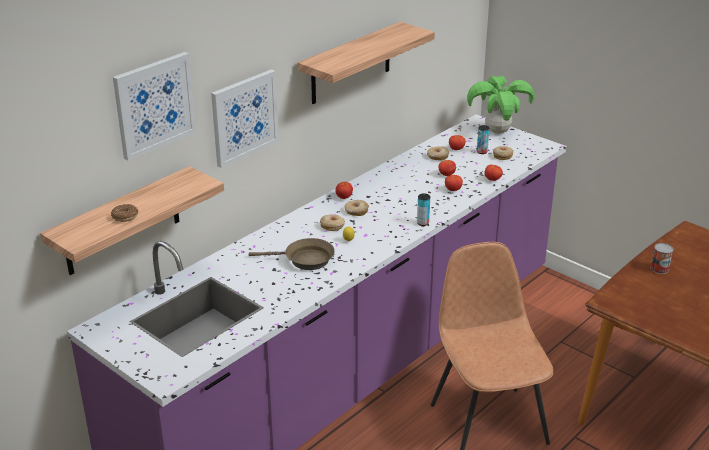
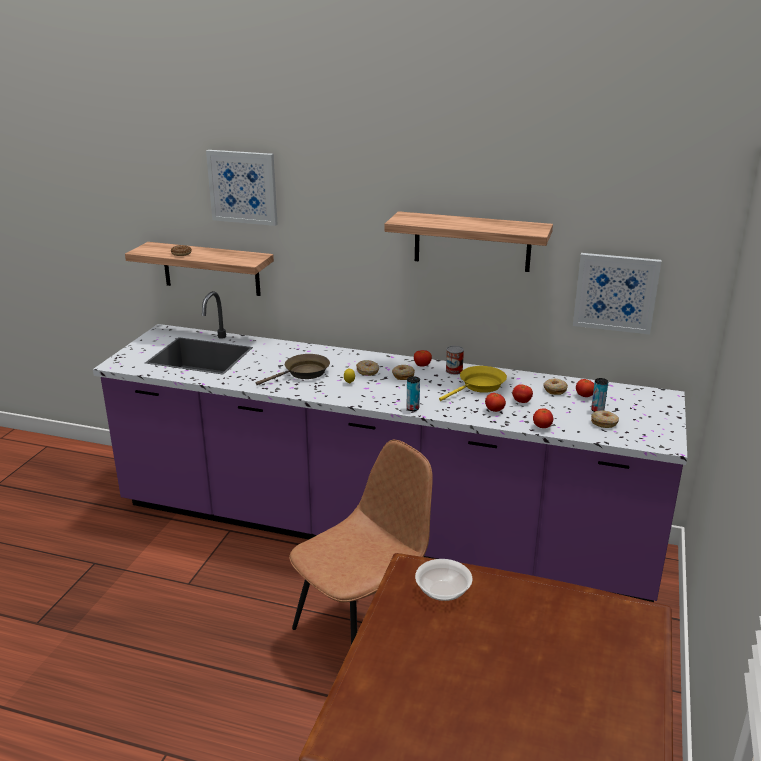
camera: 65 degrees right, 5 degrees down
picture [211,69,279,168] -> picture moved to [573,253,661,335]
brown frying pan [249,238,335,270] -> brown frying pan turned 105 degrees counterclockwise [256,354,330,385]
potted plant [467,76,535,134] -> none
can [651,243,673,274] -> can moved to [446,346,464,375]
none -> bowl [415,559,473,601]
none -> yellow frying pan [439,366,507,401]

